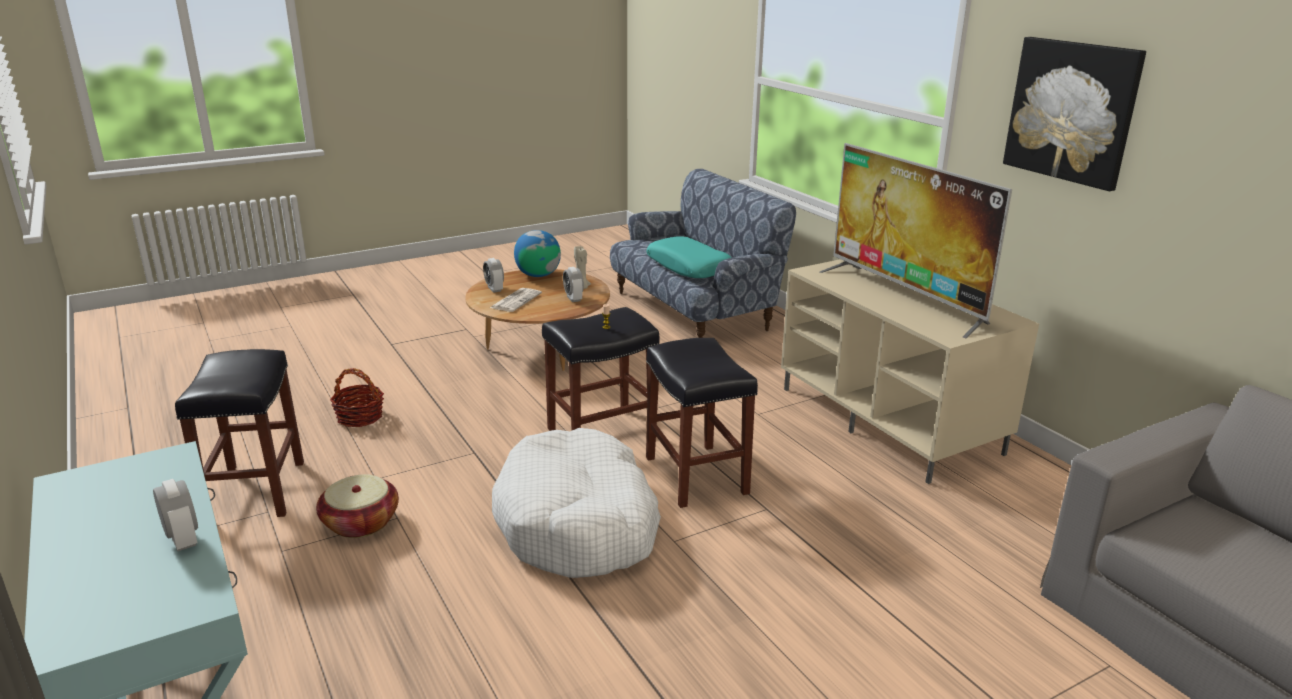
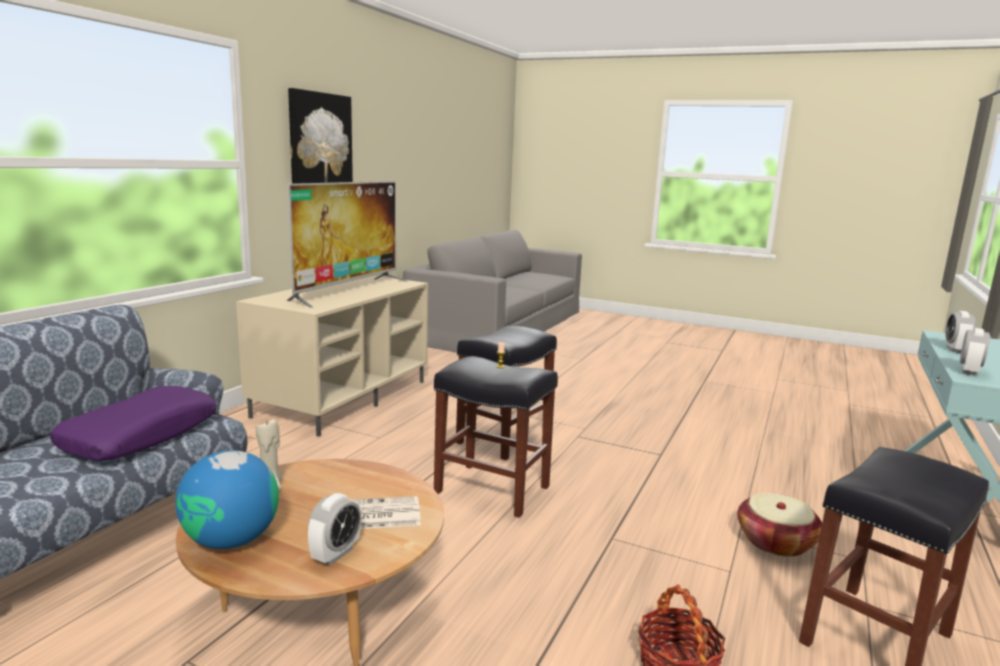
camera: 125 degrees left, 10 degrees down
white dog bed [492,428,661,578] -> none
alarm clock [563,267,584,302] -> alarm clock moved to [960,328,990,376]
turquoise pillow [646,237,732,278] -> purple pillow [50,386,217,461]

